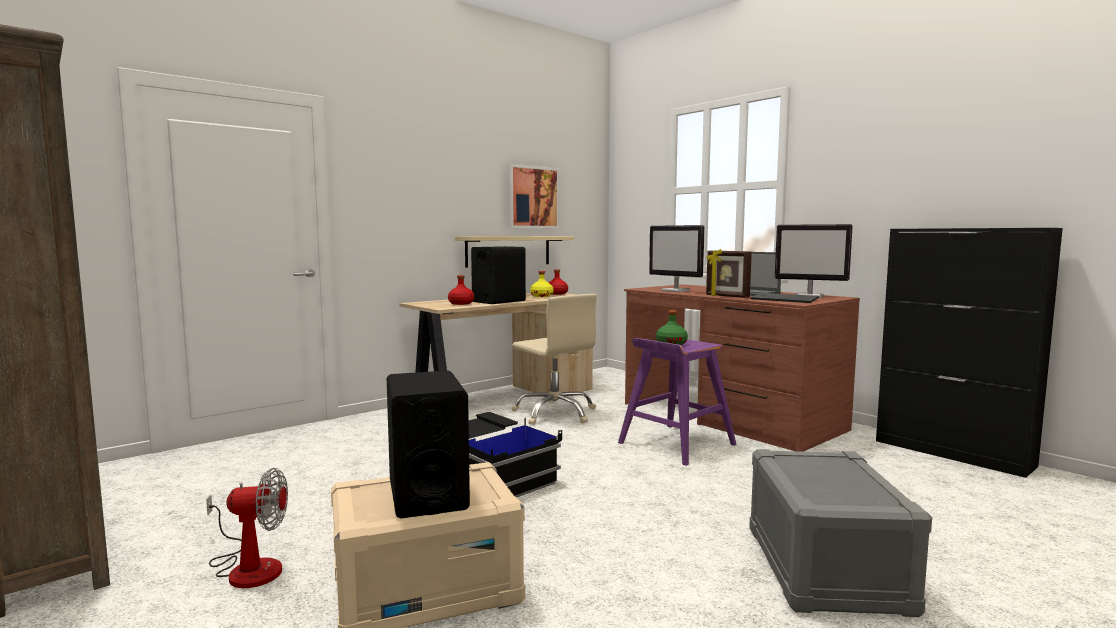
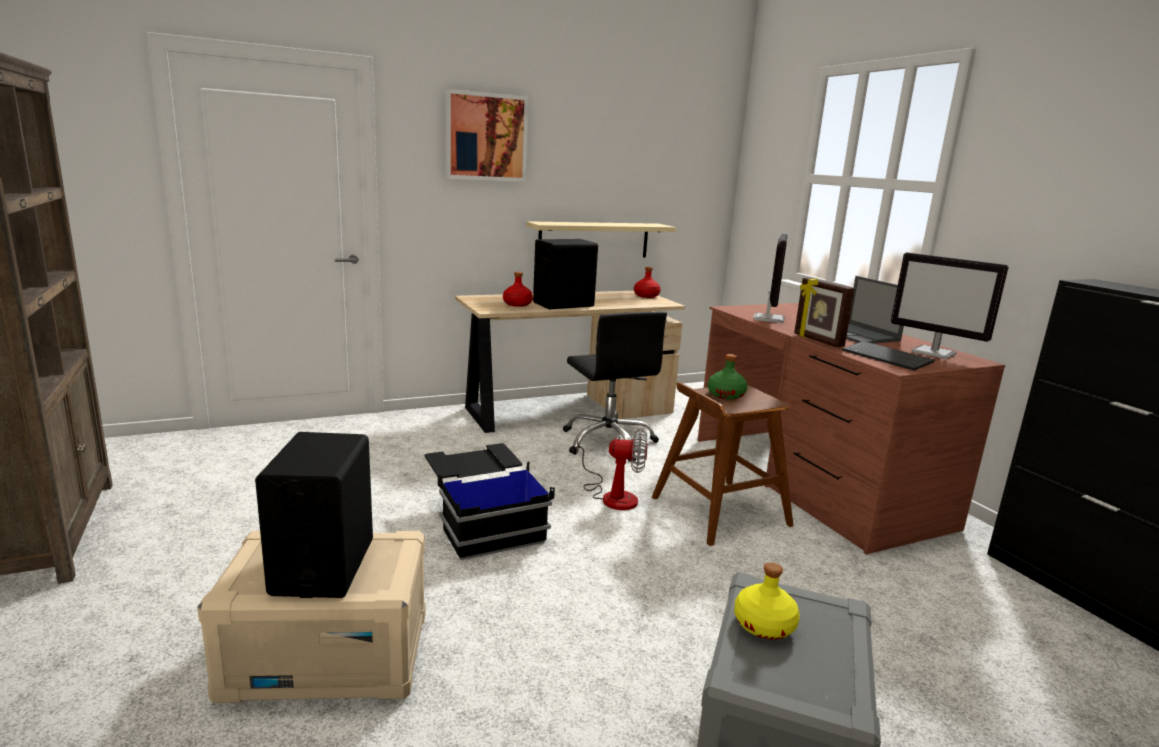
camera: 15 degrees right, 10 degrees up
fan [206,468,288,588] -> fan moved to [576,428,648,510]
picture [508,164,559,229] -> picture moved to [446,89,528,182]
beige office chair [511,294,597,425] -> black office chair [563,312,667,462]
yellow bottle [530,271,553,297] -> yellow bottle moved to [734,562,800,639]
purple stool [618,338,737,466] -> brown stool [652,383,793,546]
monitor [649,225,705,292] -> monitor turned 135 degrees counterclockwise [753,234,788,323]

